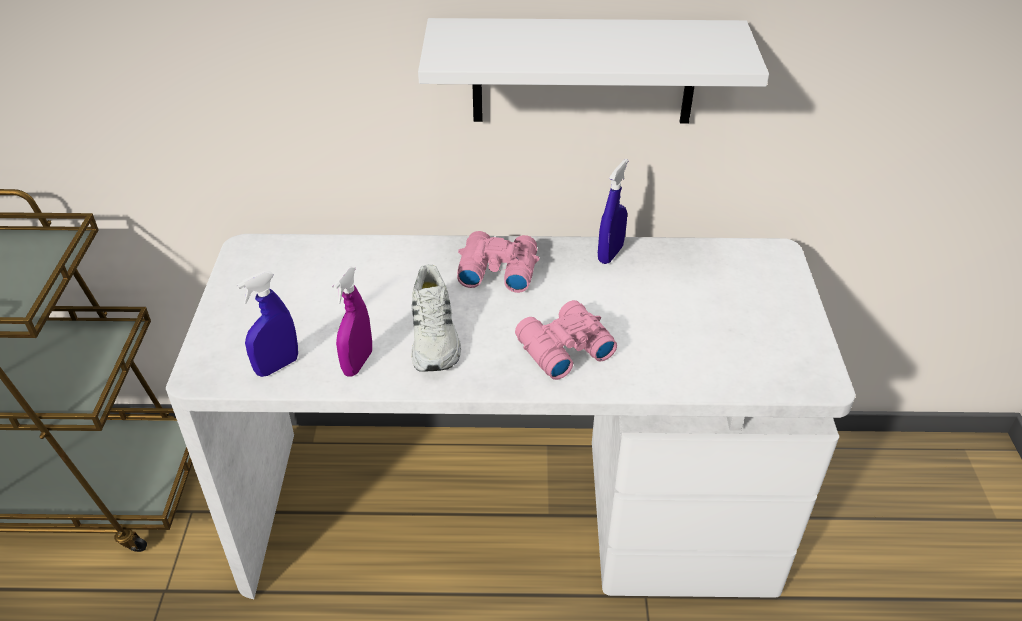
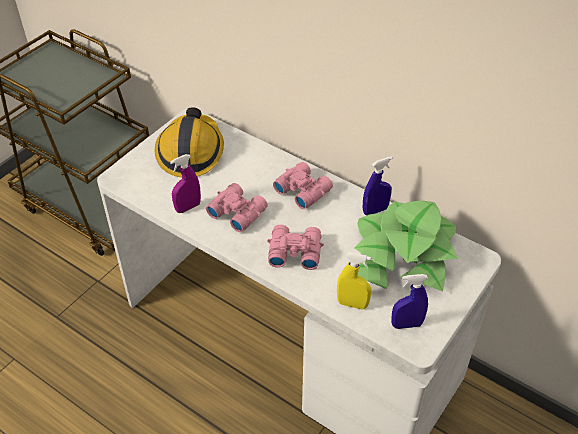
camera: 35 degrees right, 5 degrees up
blue spray bottle [236,271,298,377] -> blue spray bottle moved to [391,274,428,329]
white shoe [411,264,461,372] -> pink binoculars [206,183,268,232]
white shelf [418,18,769,123] -> none
none -> hard hat [154,107,224,178]
none -> yellow spray bottle [337,252,372,309]
none -> potted plant [354,200,457,291]

